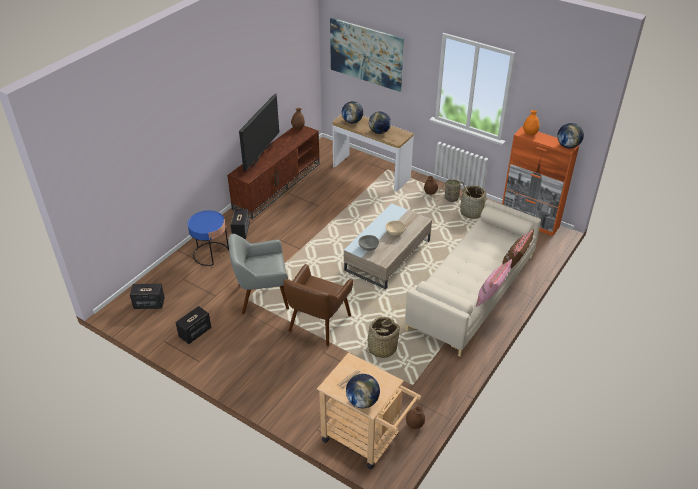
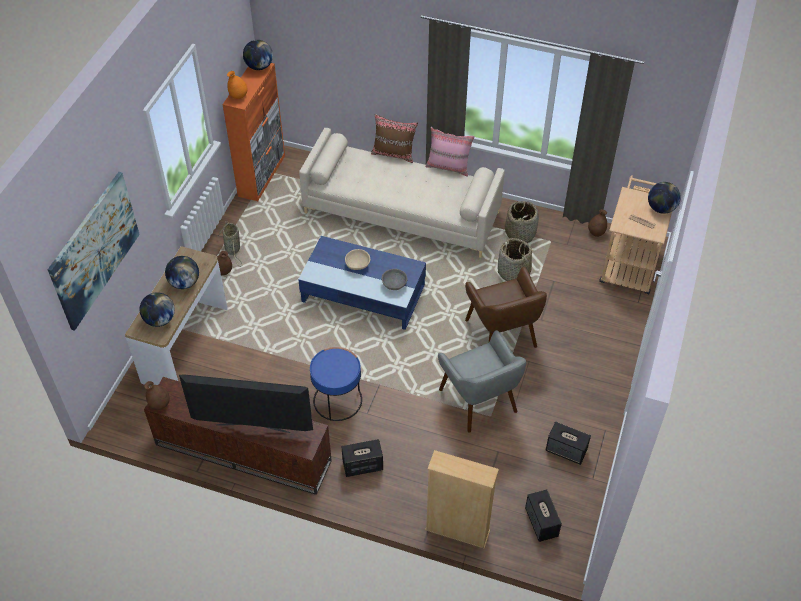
camera: 105 degrees left, 10 degrees up
blue side table [188,210,229,266] -> blue side table moved to [310,347,362,421]
brown armchair [283,264,353,346] -> brown armchair turned 60 degrees clockwise [465,267,547,348]
beige coffee table [344,203,432,289] -> blue coffee table [298,236,426,330]
basket [459,186,486,219] -> basket moved to [505,201,539,243]
none -> beige bookcase [425,450,499,549]

